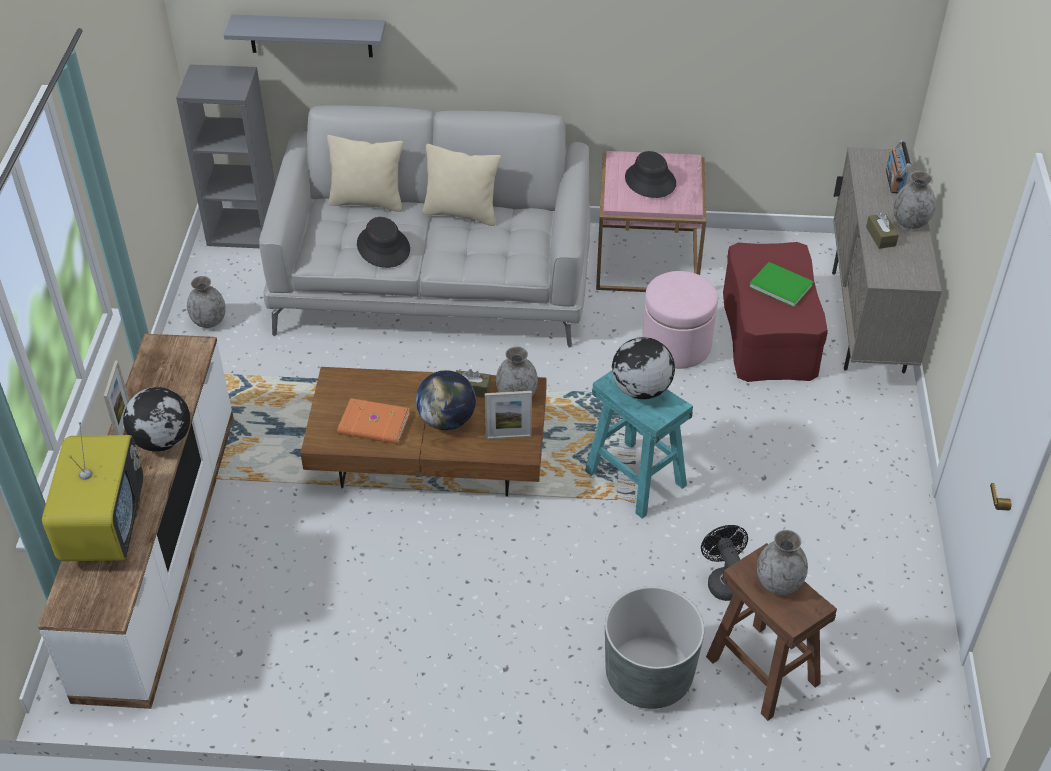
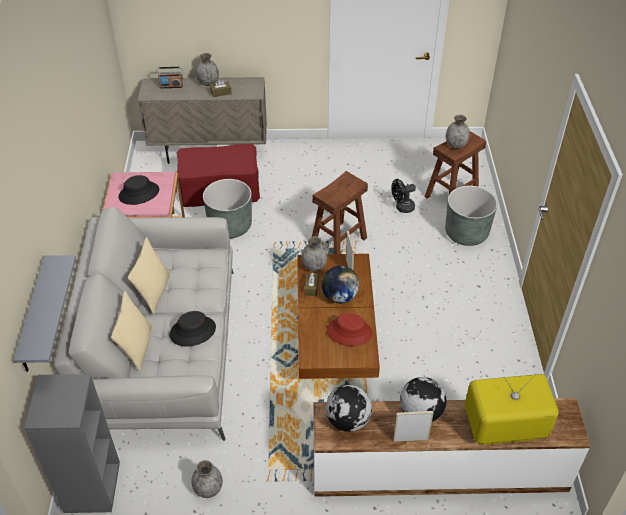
camera: 95 degrees left, 0 degrees up
orange book [337,398,410,444] -> red hat [327,313,373,346]
turquoise stool [585,370,693,518] -> brown stool [312,171,368,254]
globe [612,337,675,399] -> globe moved to [326,385,372,432]
pink ottoman [642,271,718,369] -> grey planter [203,179,252,239]
green book [749,262,814,307] -> none

